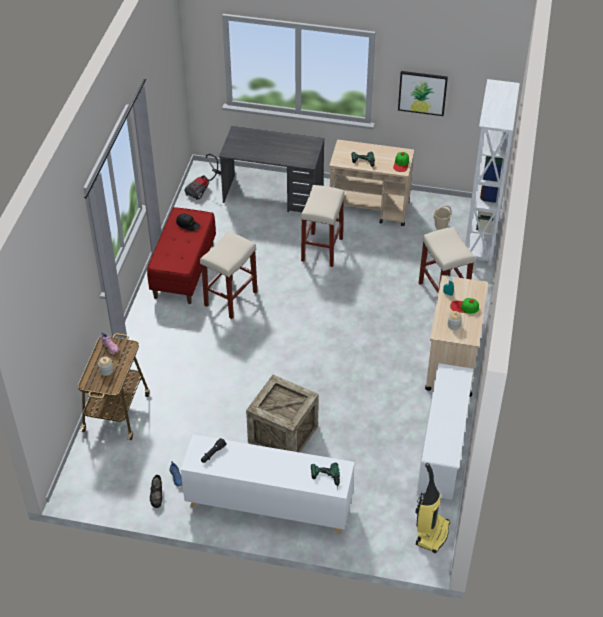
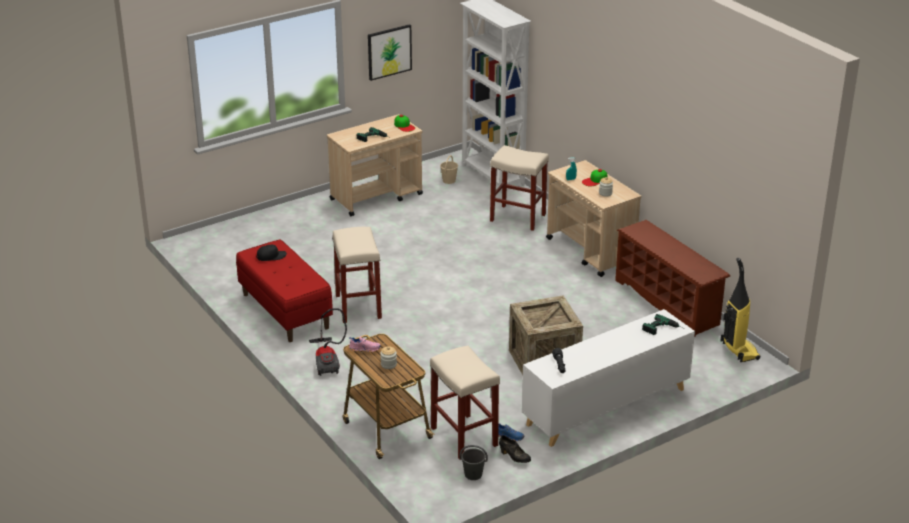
camera: 45 degrees left, 15 degrees down
vacuum cleaner [184,154,221,200] -> vacuum cleaner moved to [309,308,347,376]
grey desk [219,126,324,212] -> none
beige stool [301,185,345,267] -> beige stool moved to [430,346,500,460]
white shoe rack [417,363,473,500] -> brown shoe rack [615,220,730,337]
none -> grey bucket [459,445,488,480]

